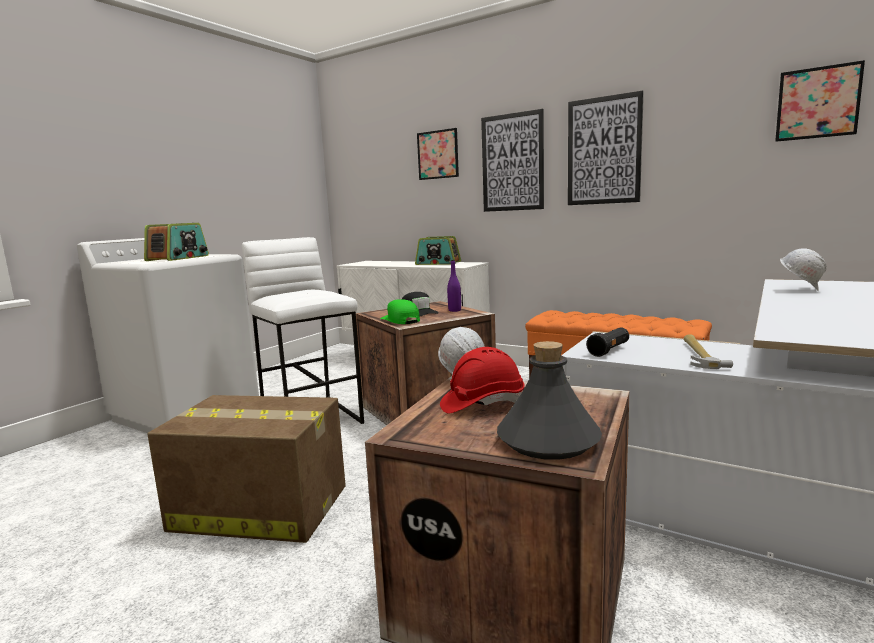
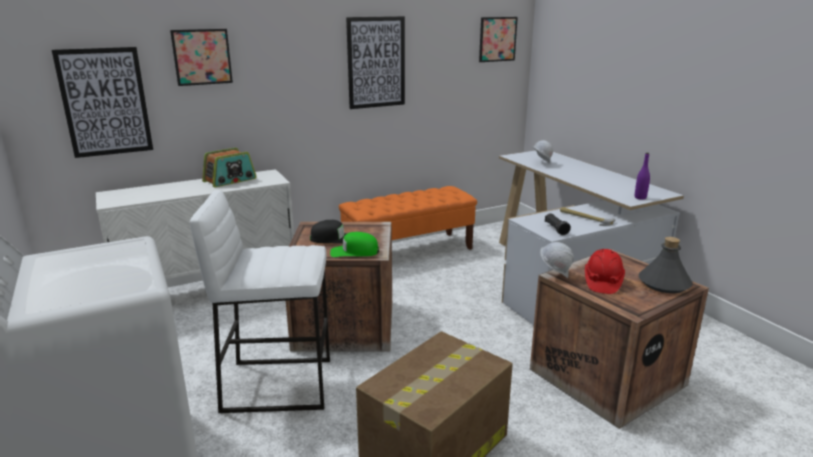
camera: 60 degrees left, 10 degrees up
radio [144,223,209,261] -> none
purple bottle [447,260,461,312] -> purple bottle moved to [635,153,650,200]
picture [481,109,544,212] -> picture moved to [52,47,153,158]

